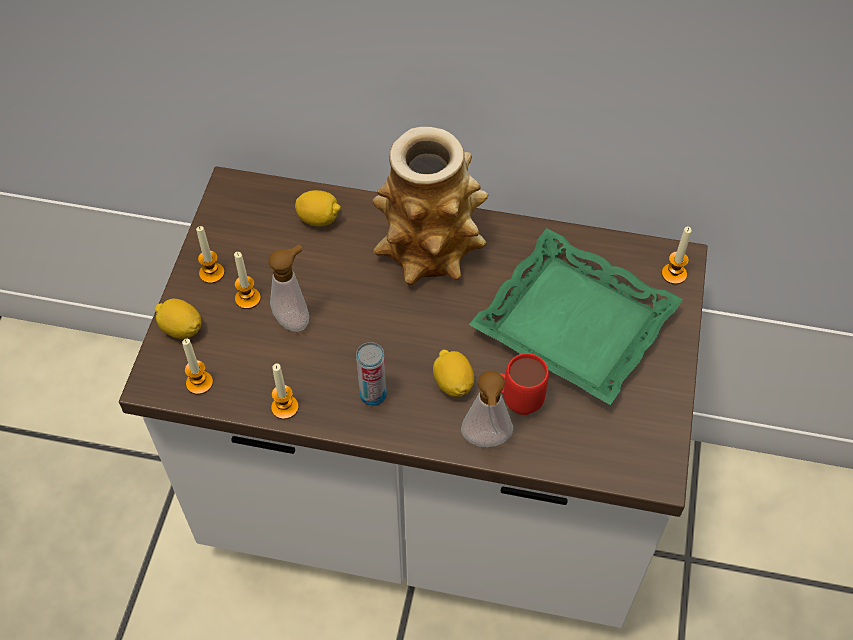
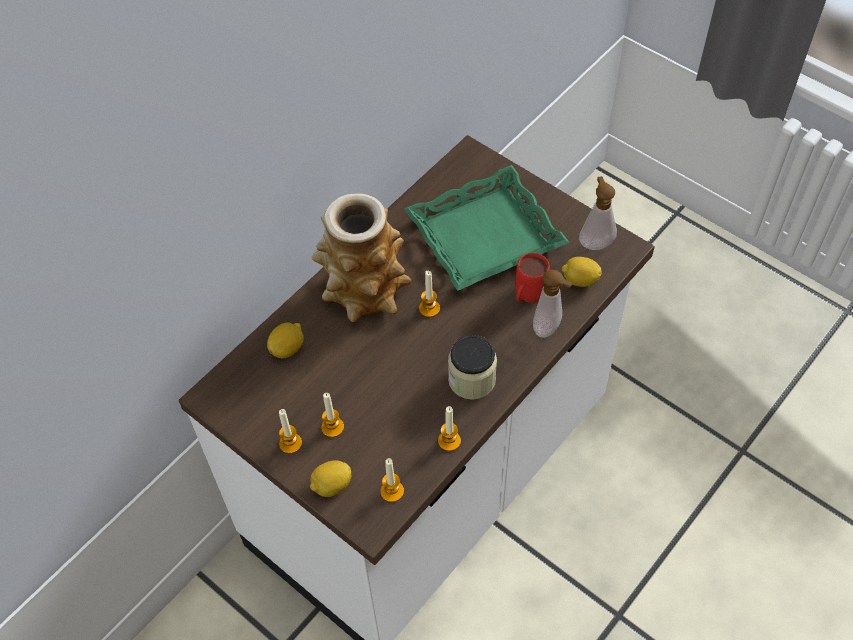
camera: 60 degrees left, 0 degrees up
soap dispenser [268,244,309,332] -> soap dispenser moved to [579,176,617,250]
can [356,342,387,406] -> jar [448,335,497,400]
lemon [433,350,474,397] -> lemon moved to [562,257,602,287]
candle [662,226,692,285] -> candle moved to [419,271,440,317]

